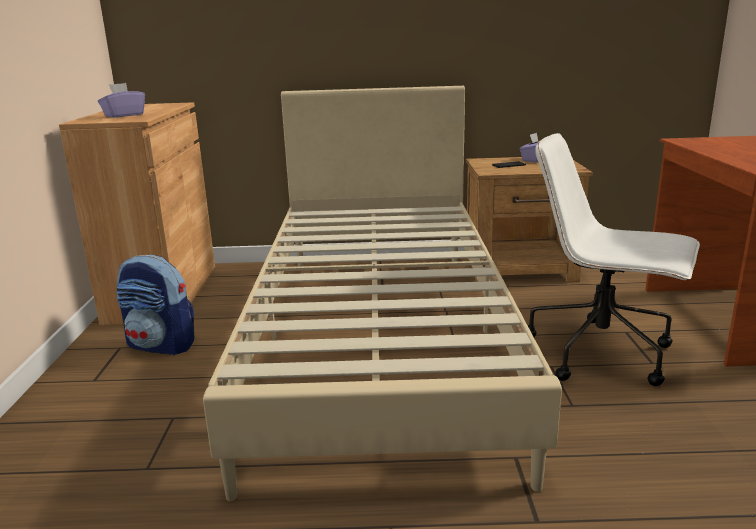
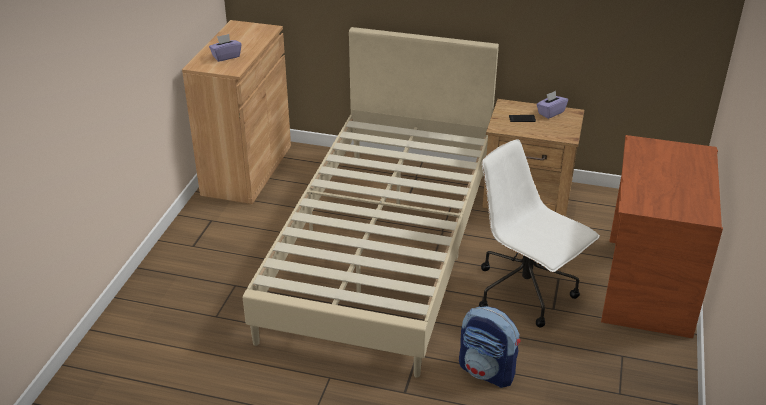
camera: 15 degrees right, 15 degrees up
backpack [116,255,195,356] -> backpack moved to [459,306,520,388]

